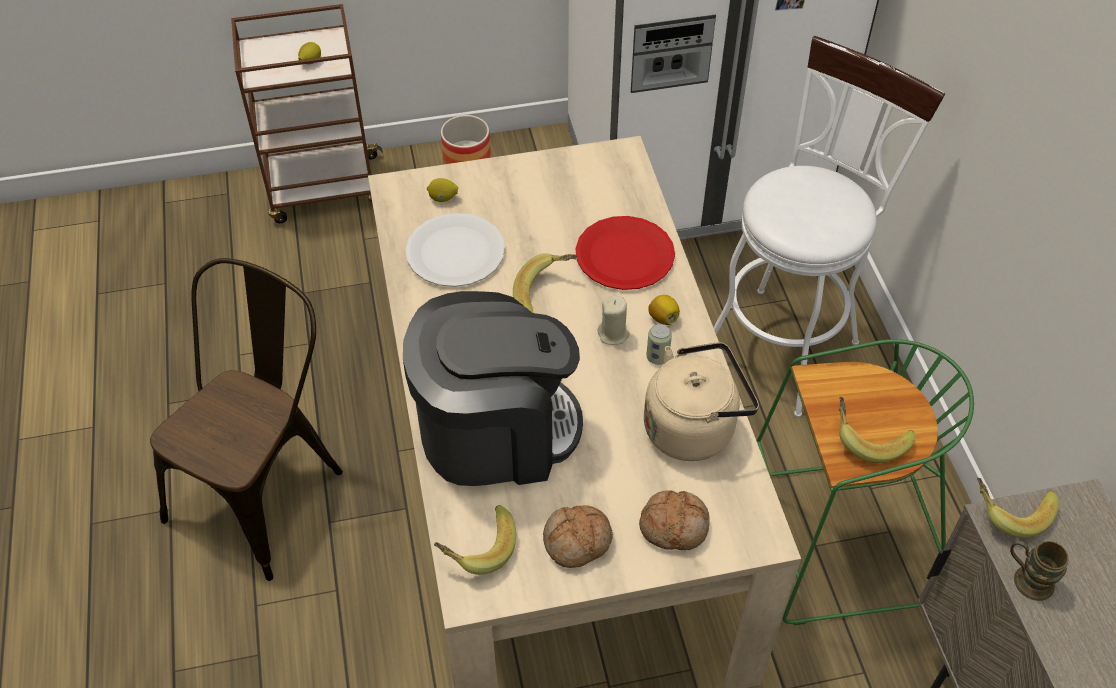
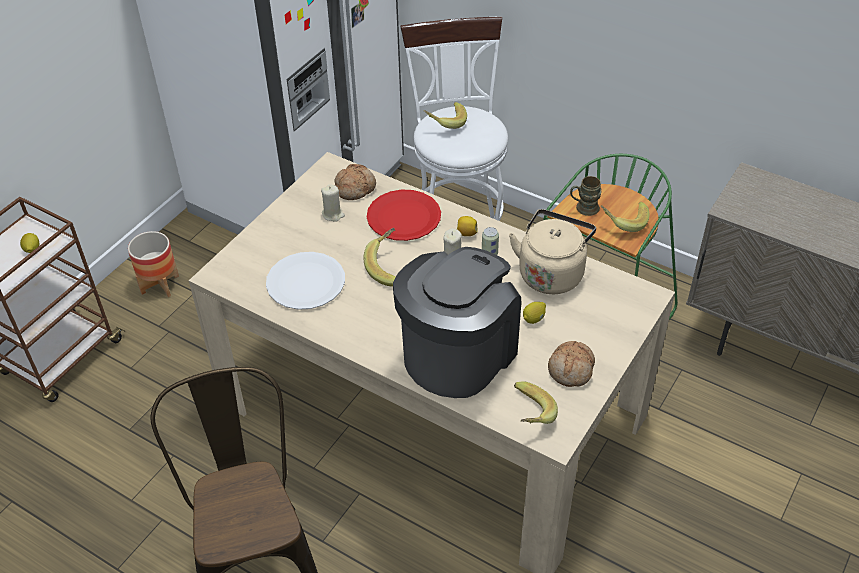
camera: 45 degrees left, 5 degrees down
lemon [427,178,458,202] -> lemon moved to [523,302,546,324]
bread [639,490,710,550] -> bread moved to [335,164,376,200]
banana [977,478,1059,538] -> banana moved to [424,102,467,129]
brown mug [1010,541,1069,601] -> brown mug moved to [570,176,602,216]
none -> beige candle [321,184,345,222]

